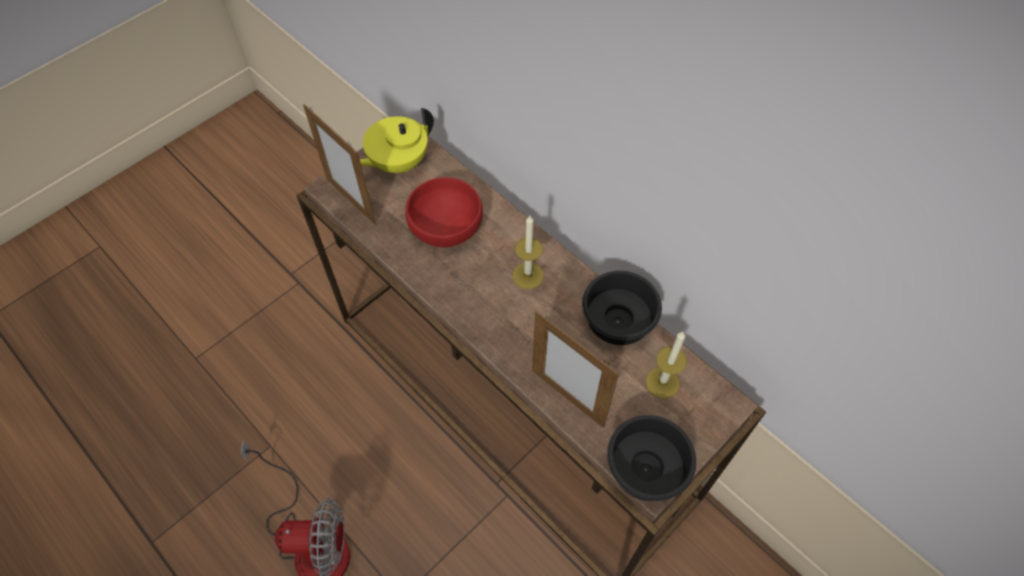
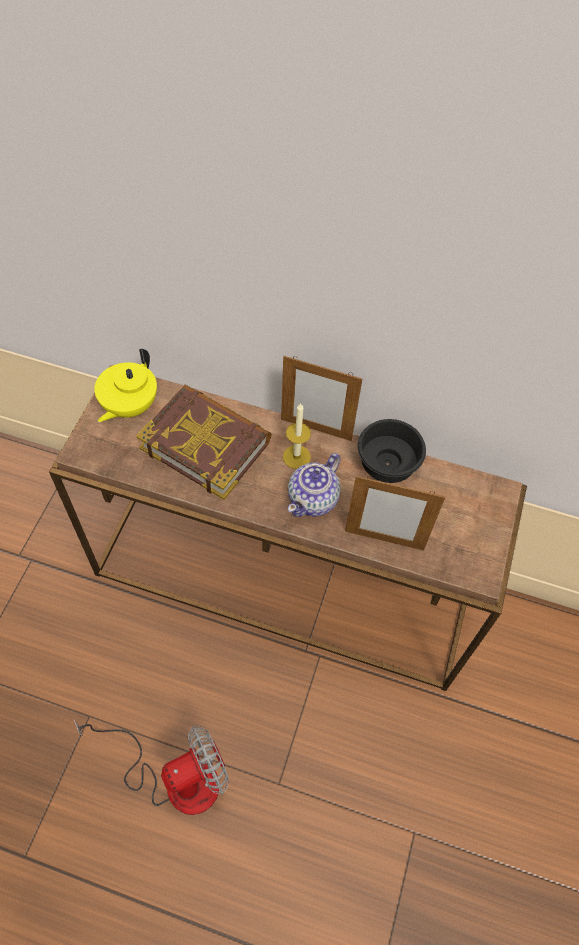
camera: 30 degrees left, 0 degrees up
picture frame [303,104,376,225] -> picture frame moved to [281,356,362,441]
red bowl [405,177,483,247] -> book [136,385,272,500]
black bowl [607,415,696,501] -> none
candle [646,332,687,399] -> none
none -> teapot [288,453,341,517]

